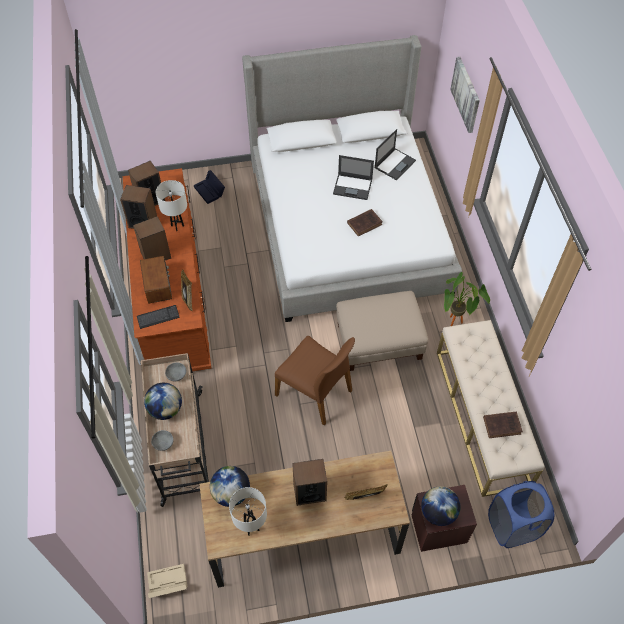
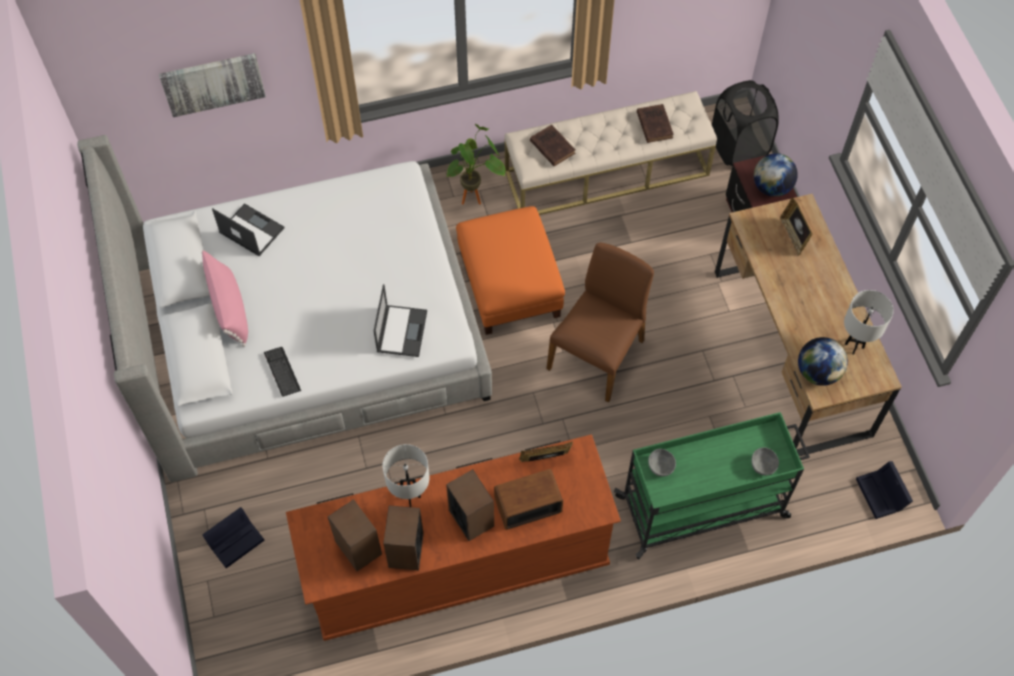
camera: 95 degrees left, 5 degrees up
keyboard [137,305,180,329] -> keyboard moved to [264,347,301,397]
beige cart [141,353,209,507] -> green cart [614,412,810,559]
globe [144,383,182,420] -> none
beige storage box [147,564,187,598] -> black storage box [856,461,913,519]
speaker [292,459,327,506] -> none
laptop [333,155,374,200] -> laptop moved to [374,284,427,357]
beige ottoman [336,291,428,371] -> orange ottoman [456,206,565,335]
brown book [347,209,382,236] -> brown book moved to [530,125,575,166]
blue laundry basket [488,481,554,548] -> black laundry basket [712,80,779,166]
none -> pink pillow [202,250,248,347]

